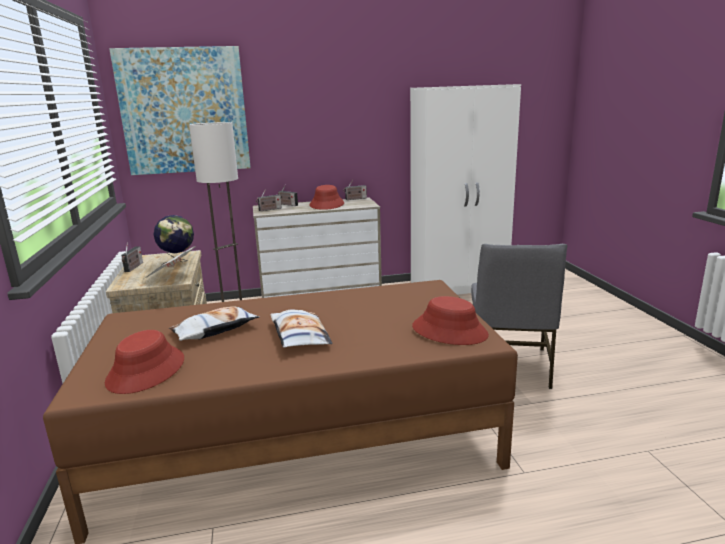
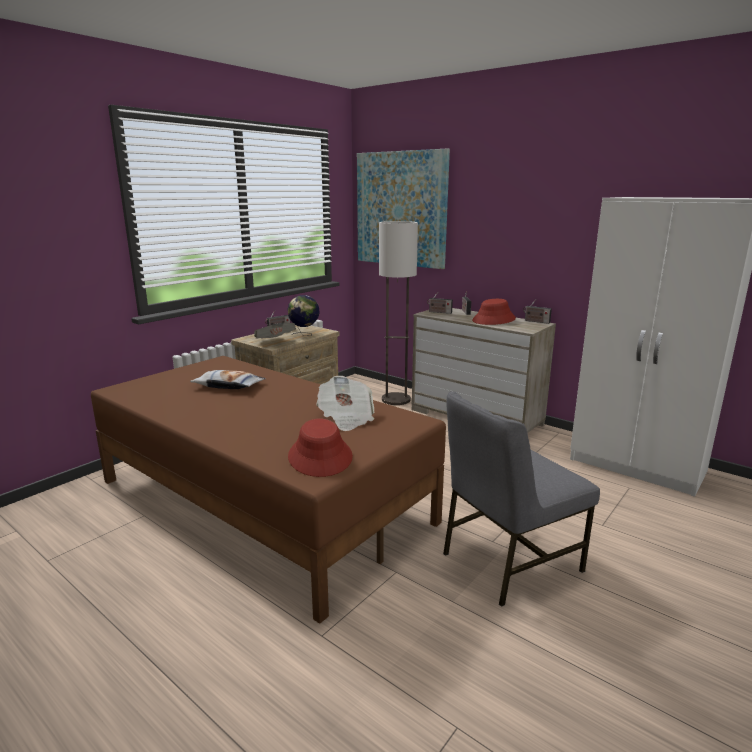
camera: 50 degrees right, 0 degrees up
red hat [105,330,184,394] -> none
pillow [270,309,333,348] -> none
none -> newspaper [316,376,374,431]

